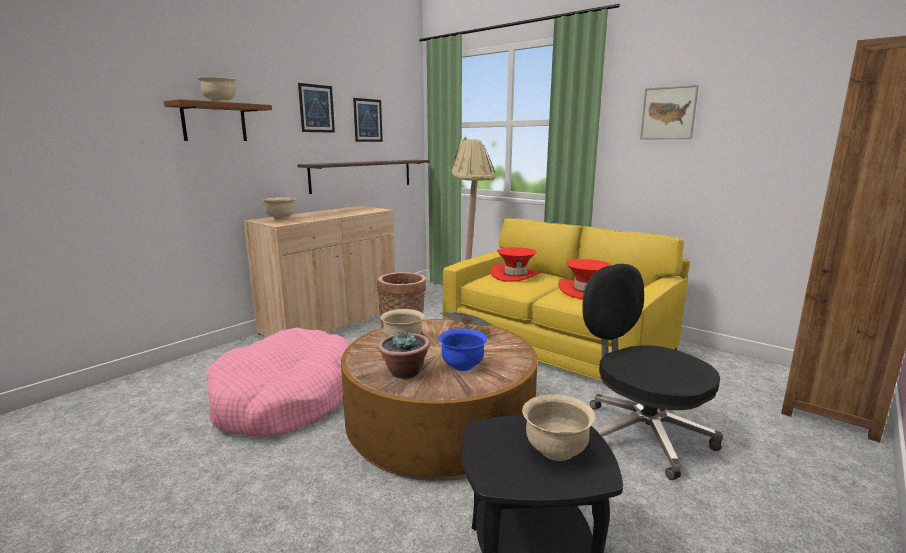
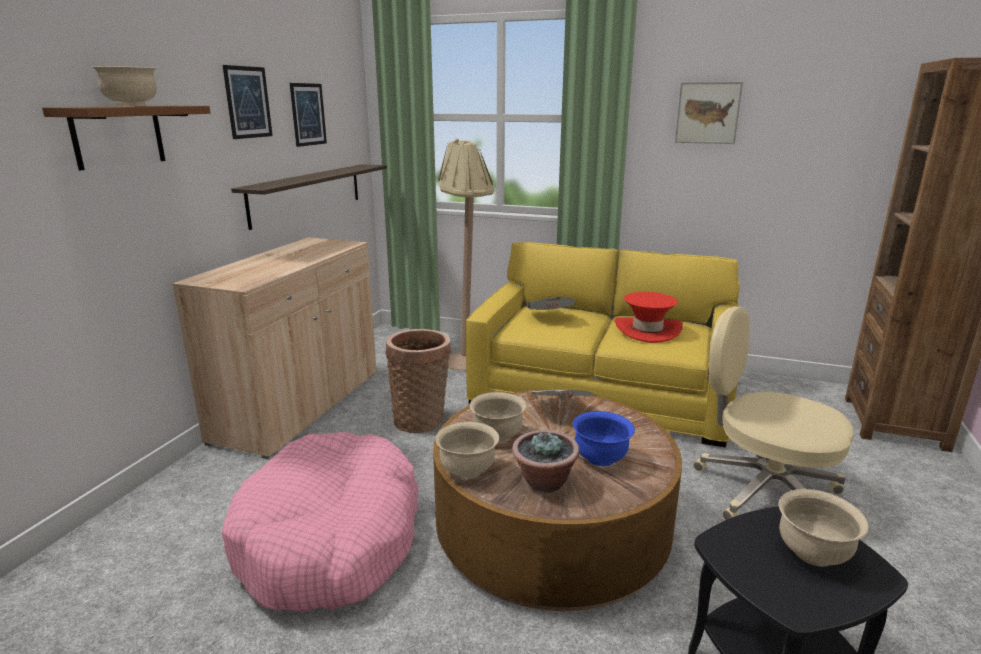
camera: 20 degrees left, 5 degrees up
beige bowl [262,197,296,220] -> beige bowl moved to [435,421,499,479]
red hat [491,247,541,282] -> newspaper [526,297,576,310]
black office chair [583,264,723,480] -> beige office chair [693,306,854,520]

